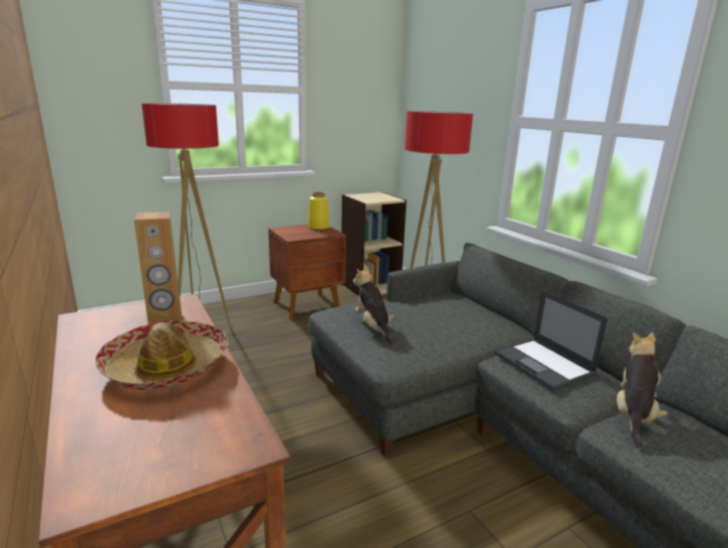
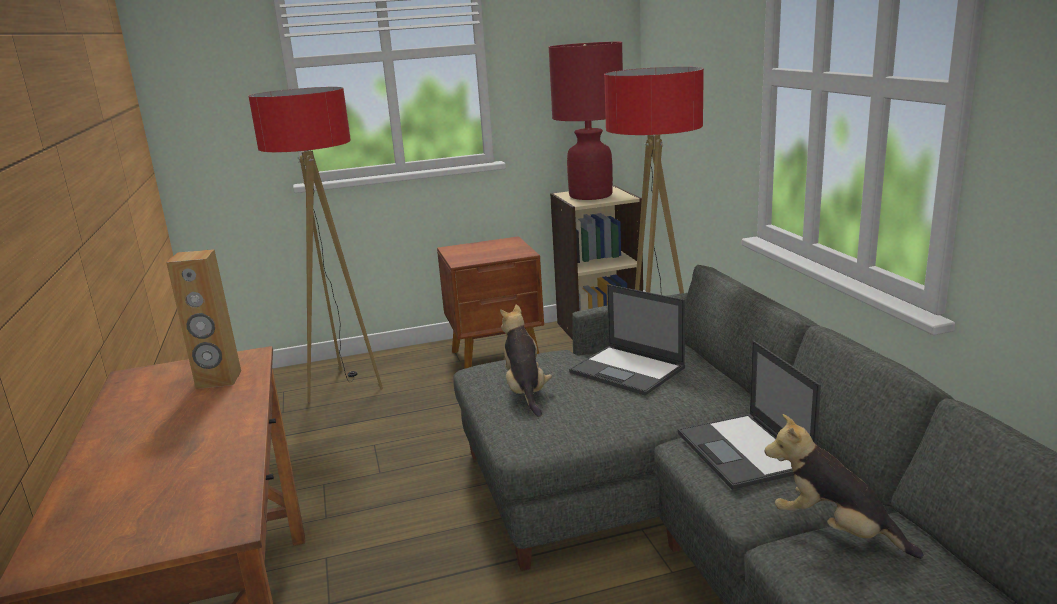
camera: 15 degrees right, 0 degrees up
hat [95,320,228,390] -> none
yellow vase [308,192,329,230] -> none
plush toy [617,332,668,448] -> plush toy turned 90 degrees counterclockwise [764,414,923,559]
none -> red table lamp [548,42,623,200]
none -> laptop [569,284,685,396]

